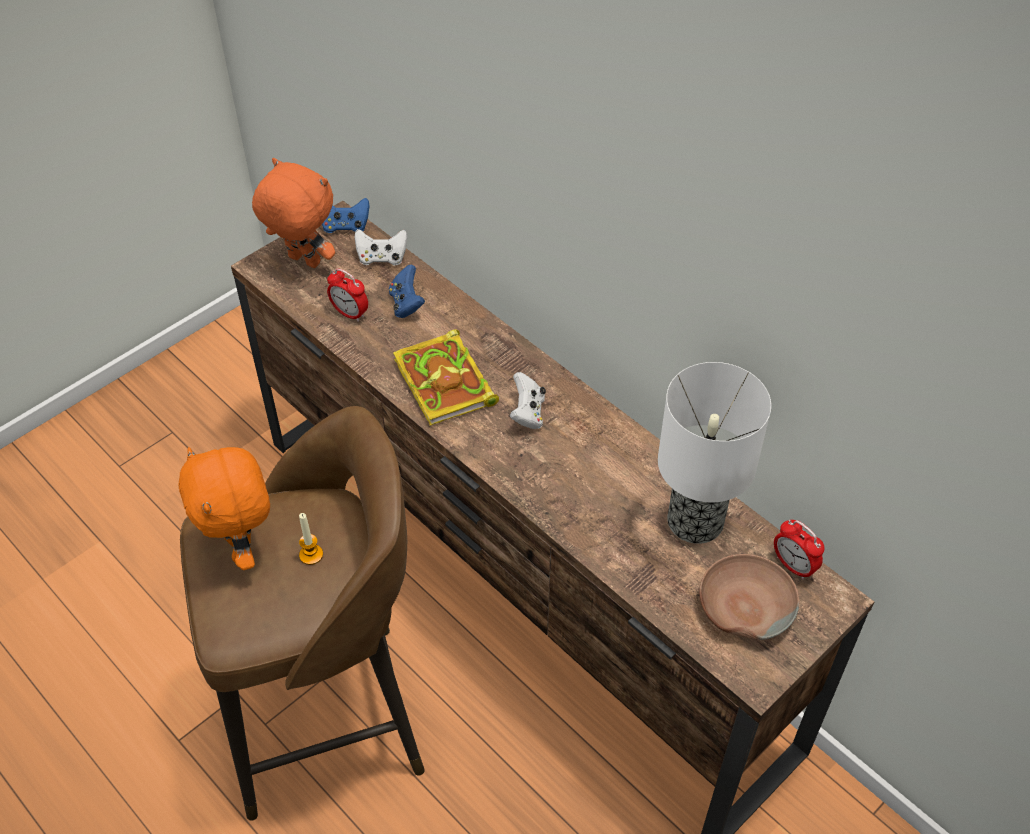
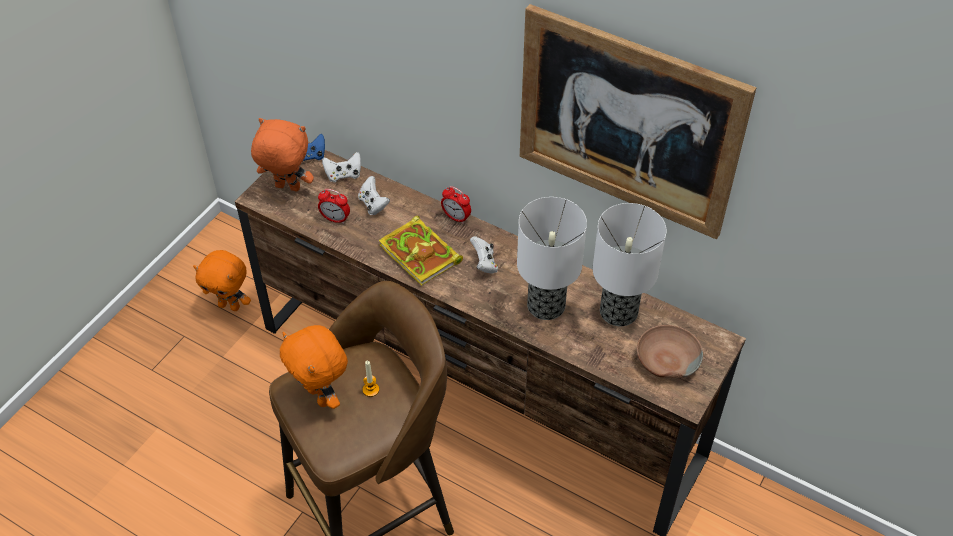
camera: 15 degrees left, 0 degrees up
blue game controller [389,265,425,318] -> white game controller [358,176,390,215]
alarm clock [774,520,824,580] -> alarm clock moved to [441,186,471,224]
none -> orange plush toy [193,250,251,311]
none -> table lamp [517,197,587,320]
none -> picture [520,4,756,240]

